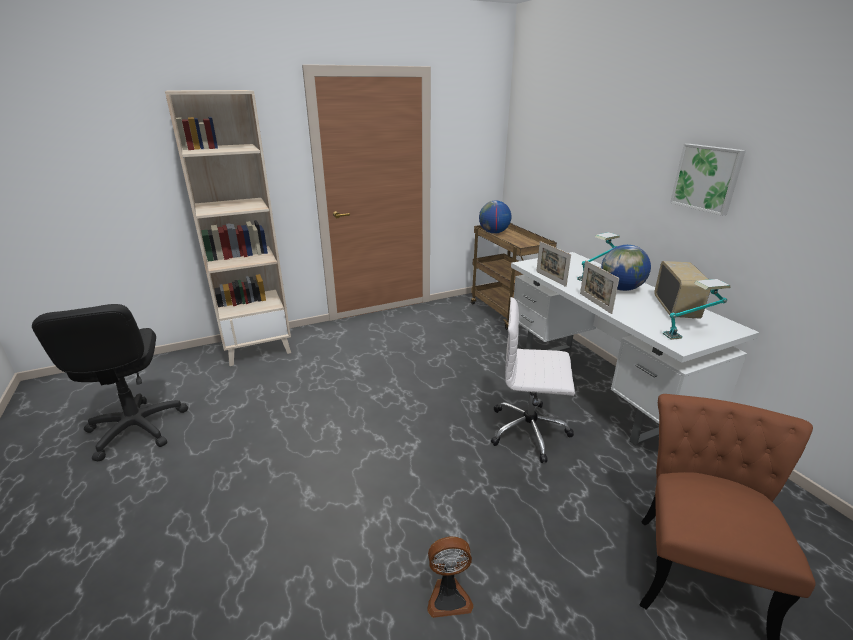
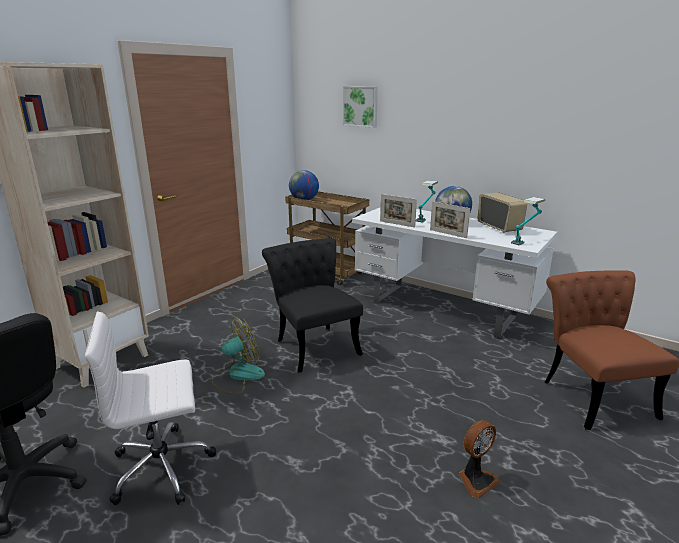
camera: 30 degrees left, 5 degrees down
white office chair [491,297,575,463] -> white office chair moved to [85,312,216,505]
picture [670,144,746,216] -> picture moved to [343,86,378,128]
none -> fan [211,318,265,394]
none -> black chair [262,238,363,373]

